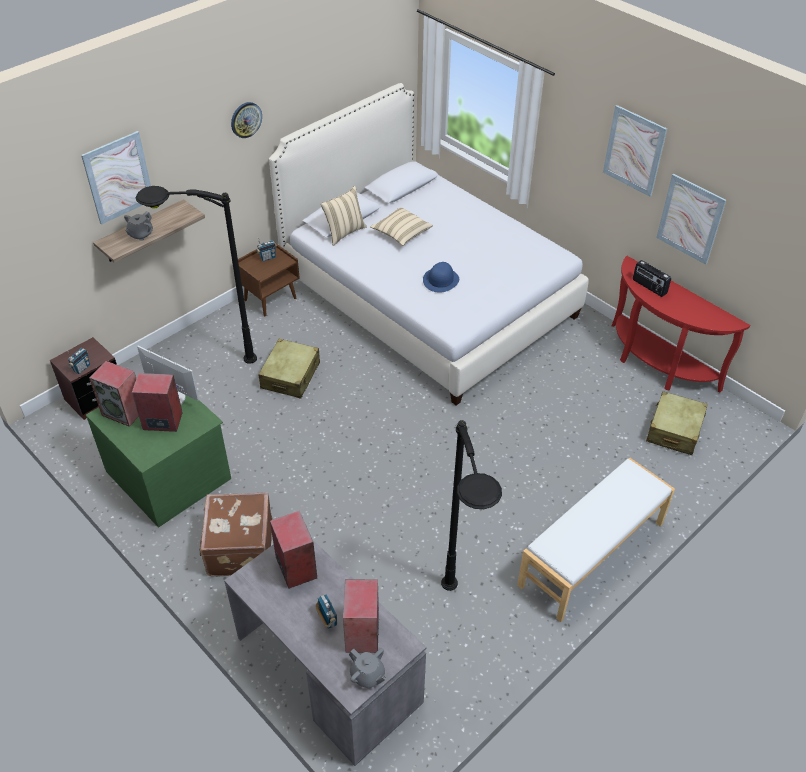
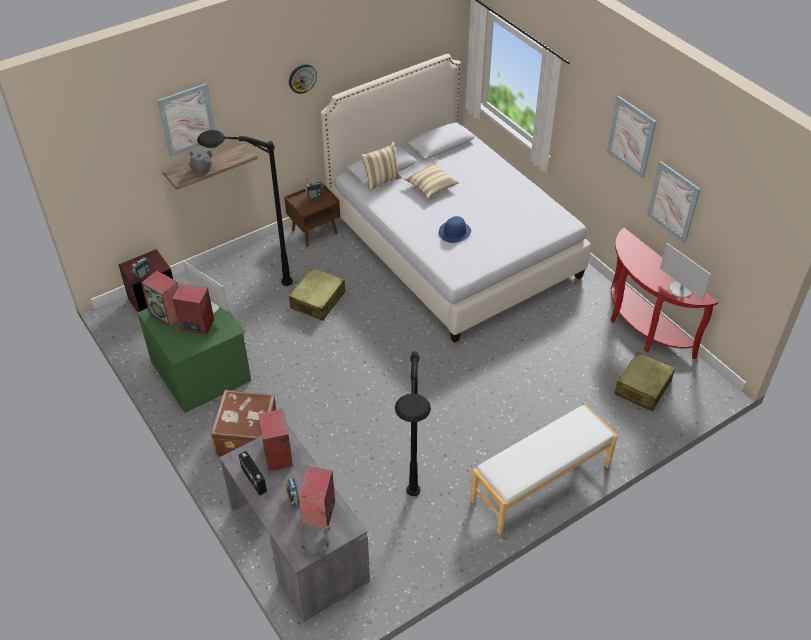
camera: 10 degrees right, 0 degrees up
radio [633,260,671,297] -> radio moved to [239,451,267,495]
none -> monitor [660,243,711,300]

